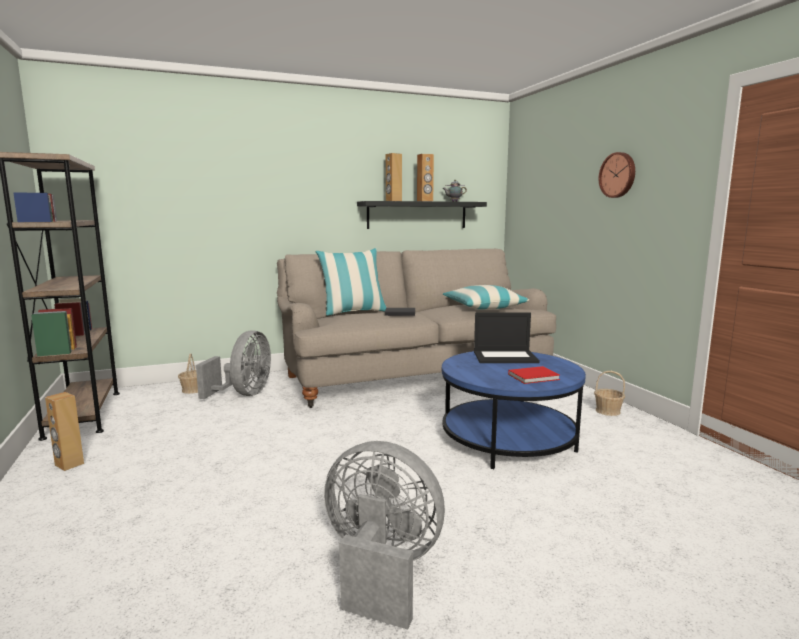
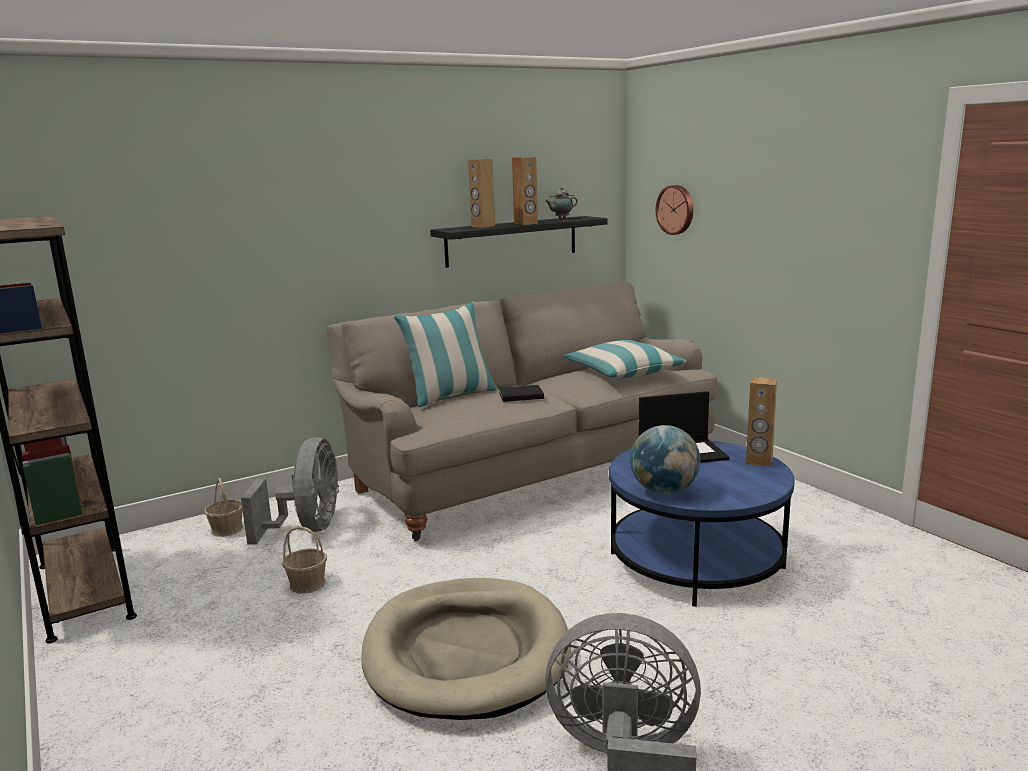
camera: 10 degrees left, 5 degrees up
brown speaker [45,392,84,471] -> brown speaker moved to [746,377,777,467]
red book [508,366,560,384] -> none
basket [594,371,625,416] -> basket moved to [283,526,327,594]
wall clock [598,152,635,198] -> wall clock moved to [656,185,693,235]
none -> beige dog bed [361,578,571,720]
none -> globe [630,425,700,494]

